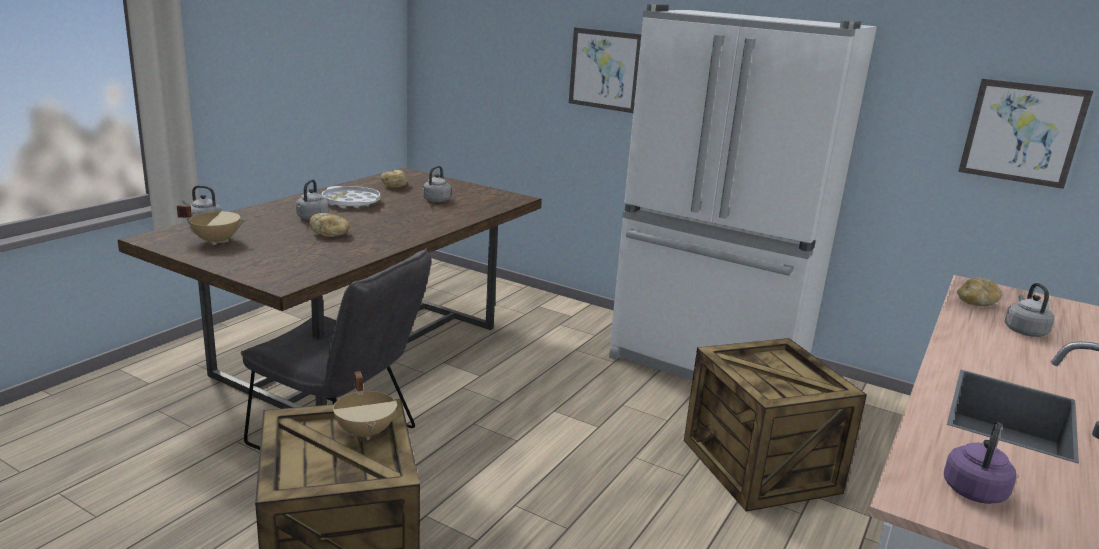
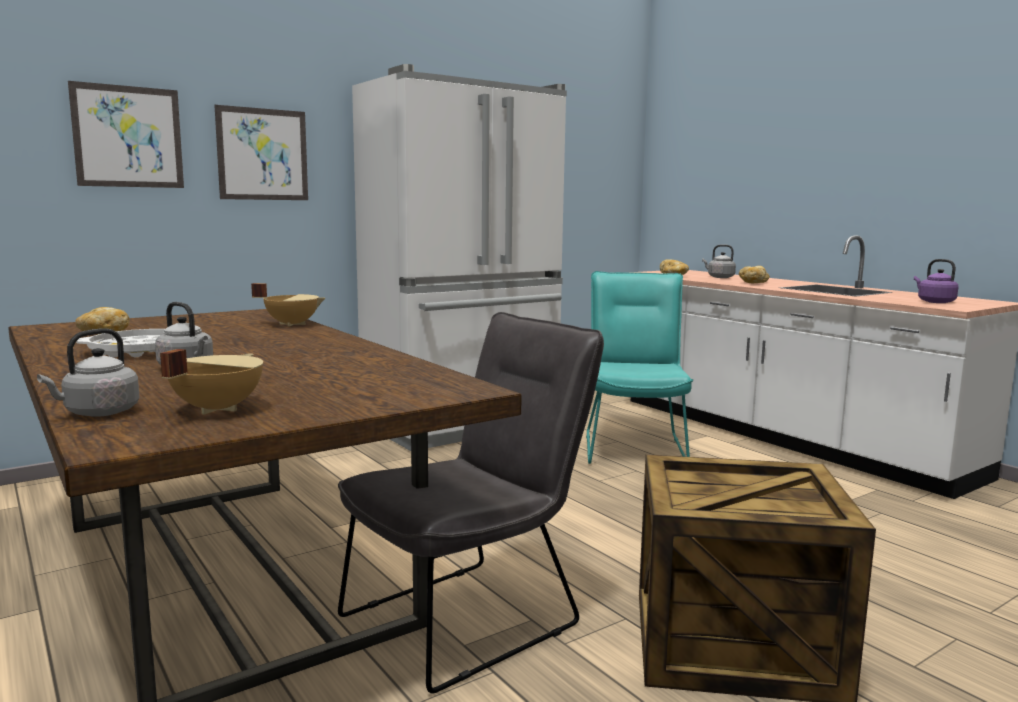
camera: 65 degrees left, 10 degrees down
bread [309,213,349,237] -> bread moved to [739,266,770,283]
beige cooking pot [333,371,397,440] -> beige cooking pot moved to [251,283,325,327]
grey kettle [421,166,451,202] -> none
crate [684,338,867,512] -> turquoise chair [586,271,693,464]
picture [958,79,1093,189] -> picture moved to [68,81,184,188]

